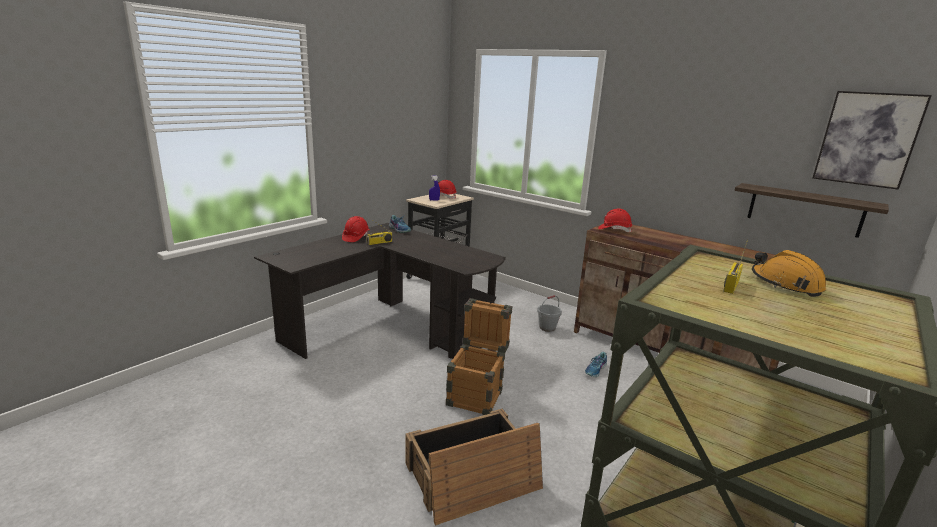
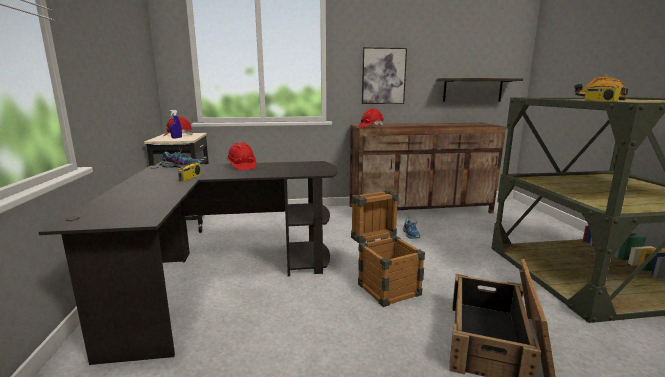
camera: 45 degrees left, 5 degrees down
red hard hat [342,216,370,242] -> red hard hat moved to [227,142,256,170]
grey bucket [537,295,562,332] -> none
picture [813,91,932,190] -> picture moved to [362,47,407,104]

